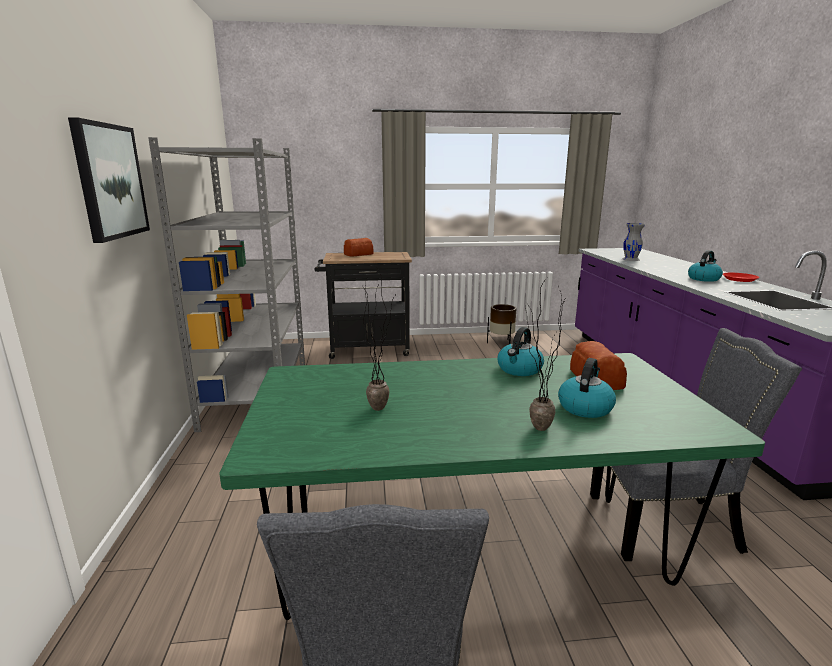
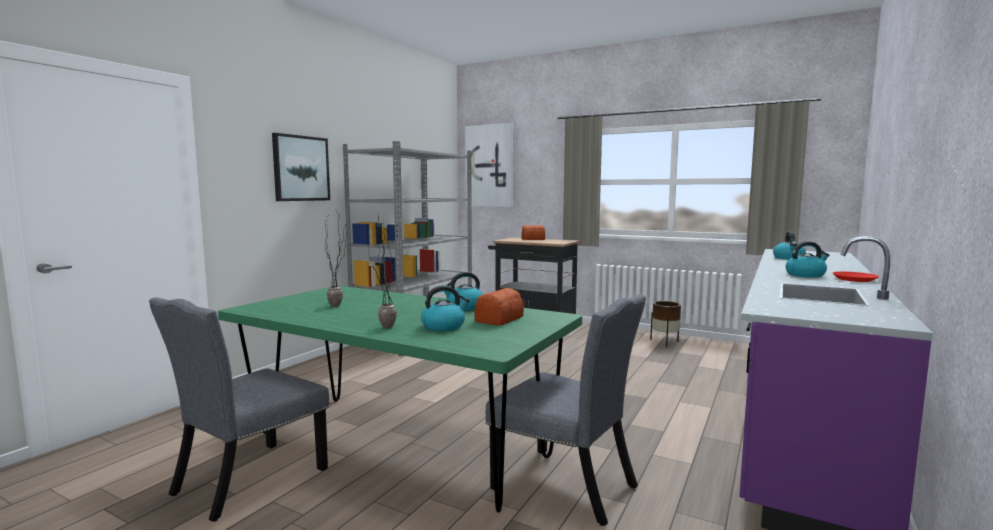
camera: 35 degrees right, 10 degrees down
grey vase [622,223,645,261] -> kettle [773,231,806,260]
none -> picture [465,123,513,207]

